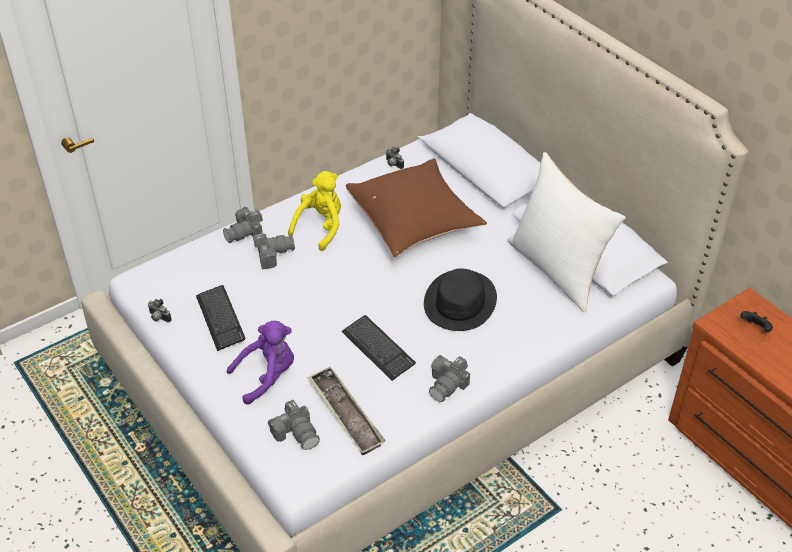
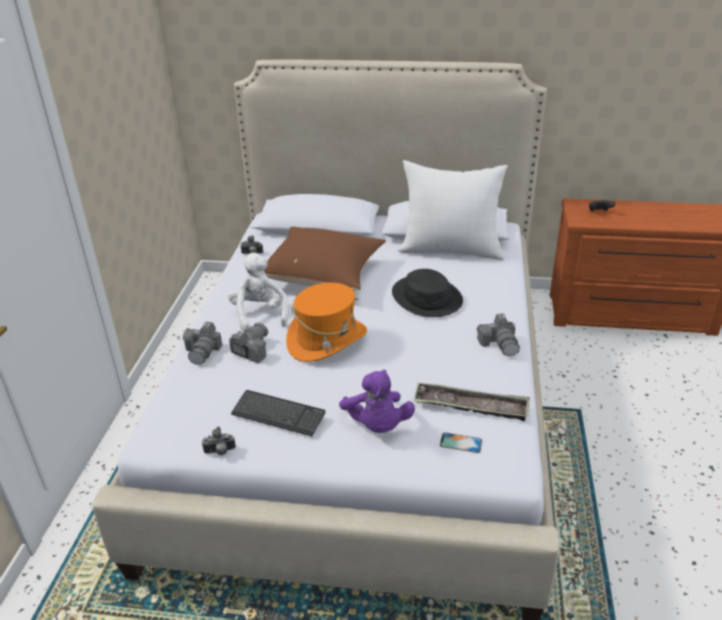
camera: 45 degrees left, 10 degrees down
purple plush toy [227,321,294,405] -> purple plush toy turned 150 degrees clockwise [339,370,415,433]
camera [268,400,320,450] -> phone [440,432,482,453]
yellow plush toy [288,171,341,251] -> white plush toy [228,253,289,332]
keyboard [342,315,416,381] -> none
none -> orange hat [286,283,367,362]

